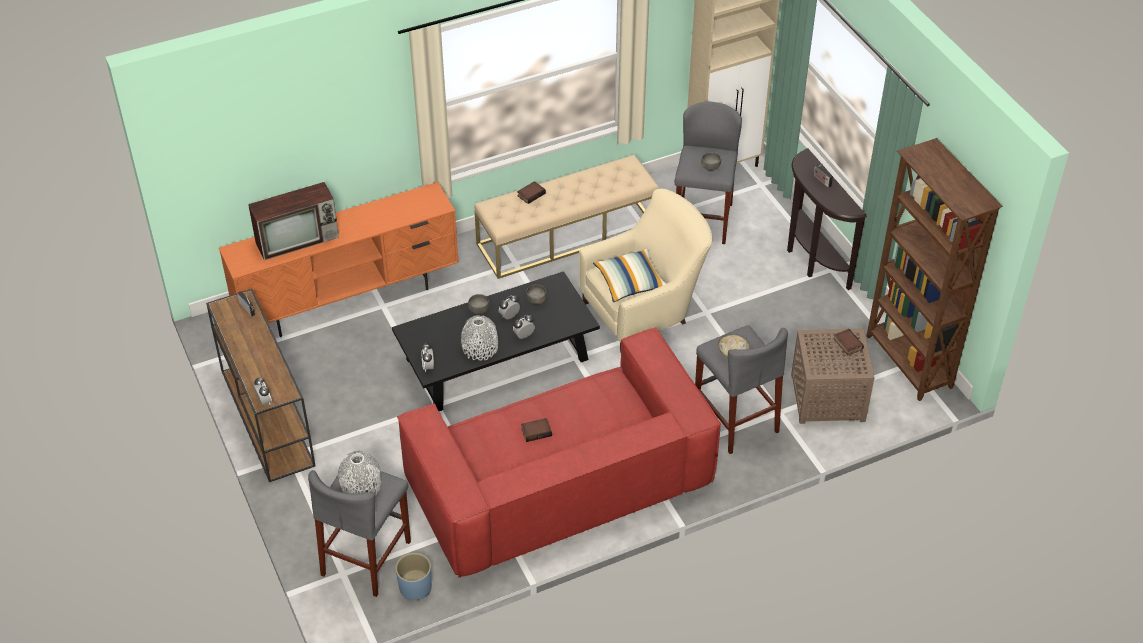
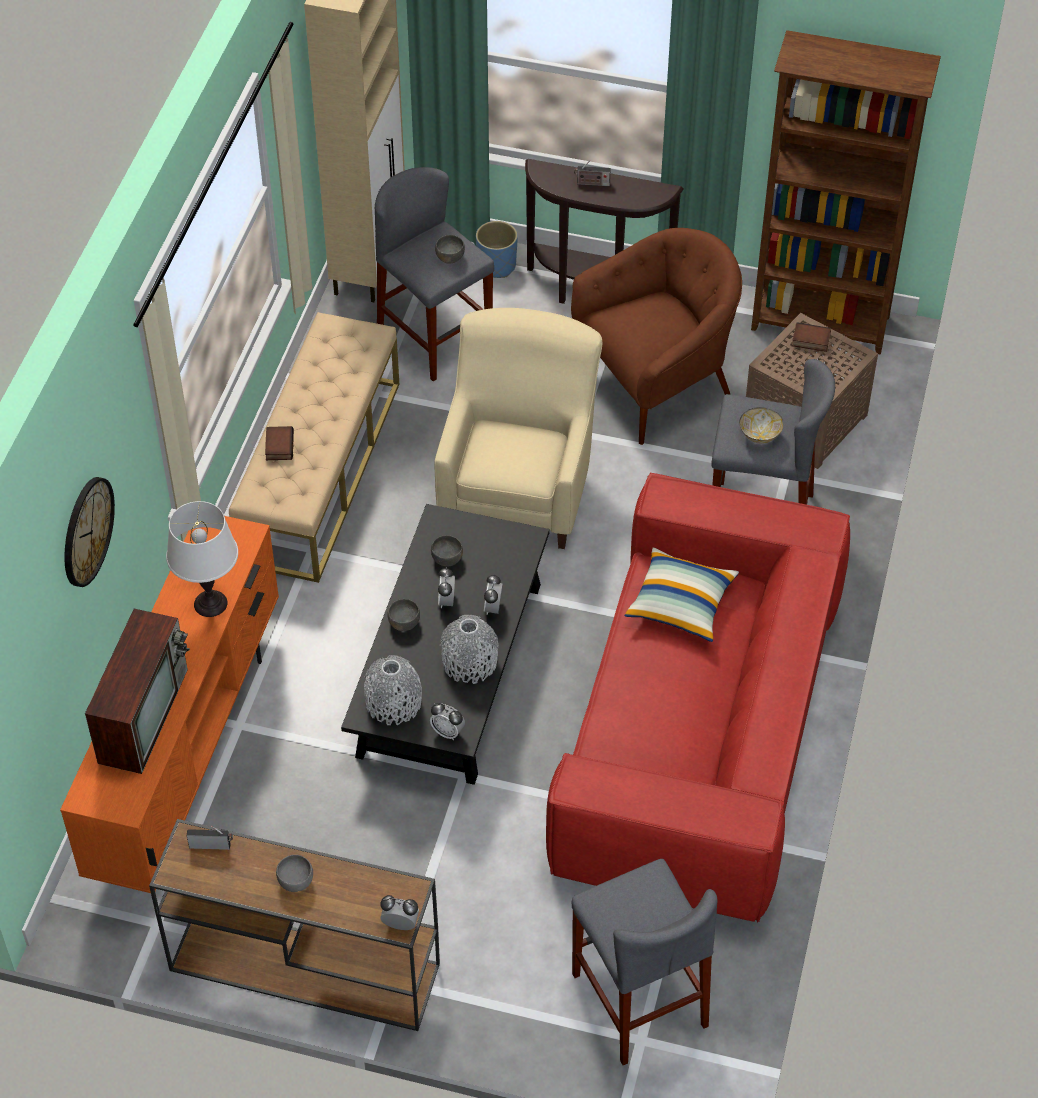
camera: 50 degrees left, 5 degrees up
grey vase [338,451,381,496] -> grey vase moved to [364,655,422,725]
blue planter [395,553,432,601] -> blue planter moved to [476,221,518,278]
book [521,418,552,442] -> none
pillow [593,249,666,302] -> pillow moved to [624,548,739,642]
none -> wall clock [65,477,115,587]
none -> white table lamp [166,501,238,617]
none -> grey bowl [276,855,313,892]
none -> brown armchair [571,228,742,445]

